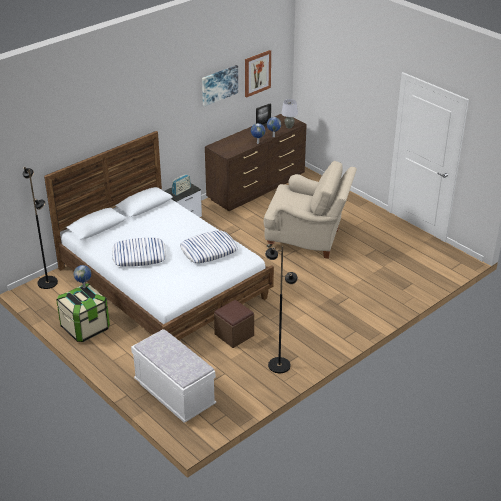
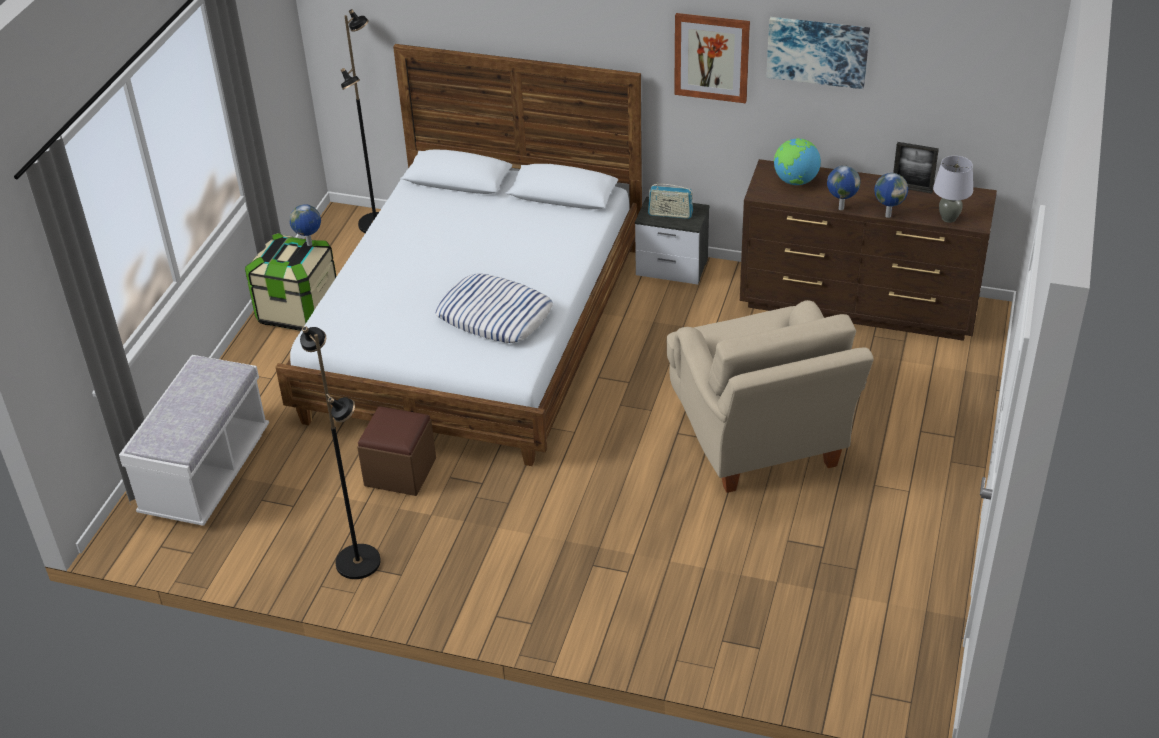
camera: 60 degrees right, 5 degrees up
pillow [112,238,166,267] -> none
picture [245,50,271,98] -> picture moved to [674,13,750,103]
none -> globe [774,138,821,185]

